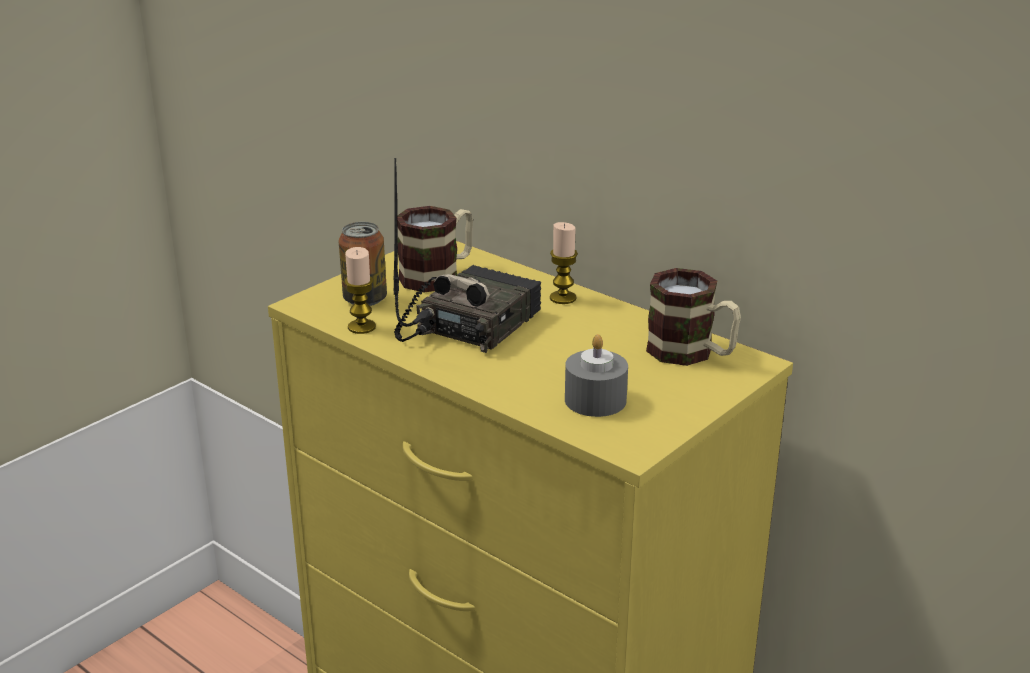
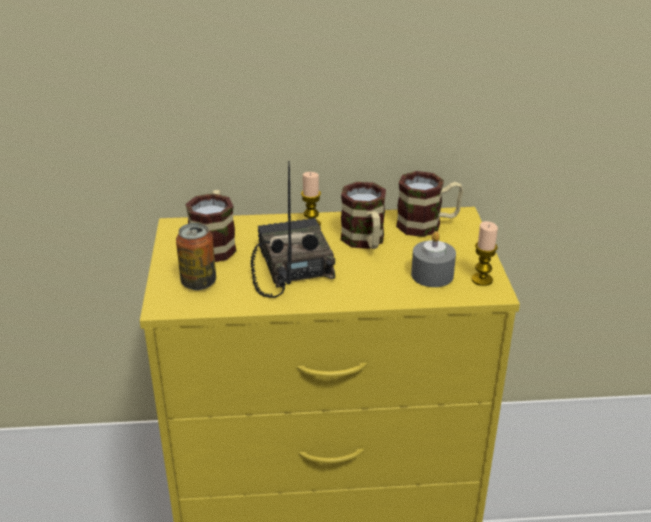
camera: 45 degrees left, 5 degrees up
candle [344,247,376,334] -> candle moved to [471,221,498,286]
none -> mug [341,182,386,249]

